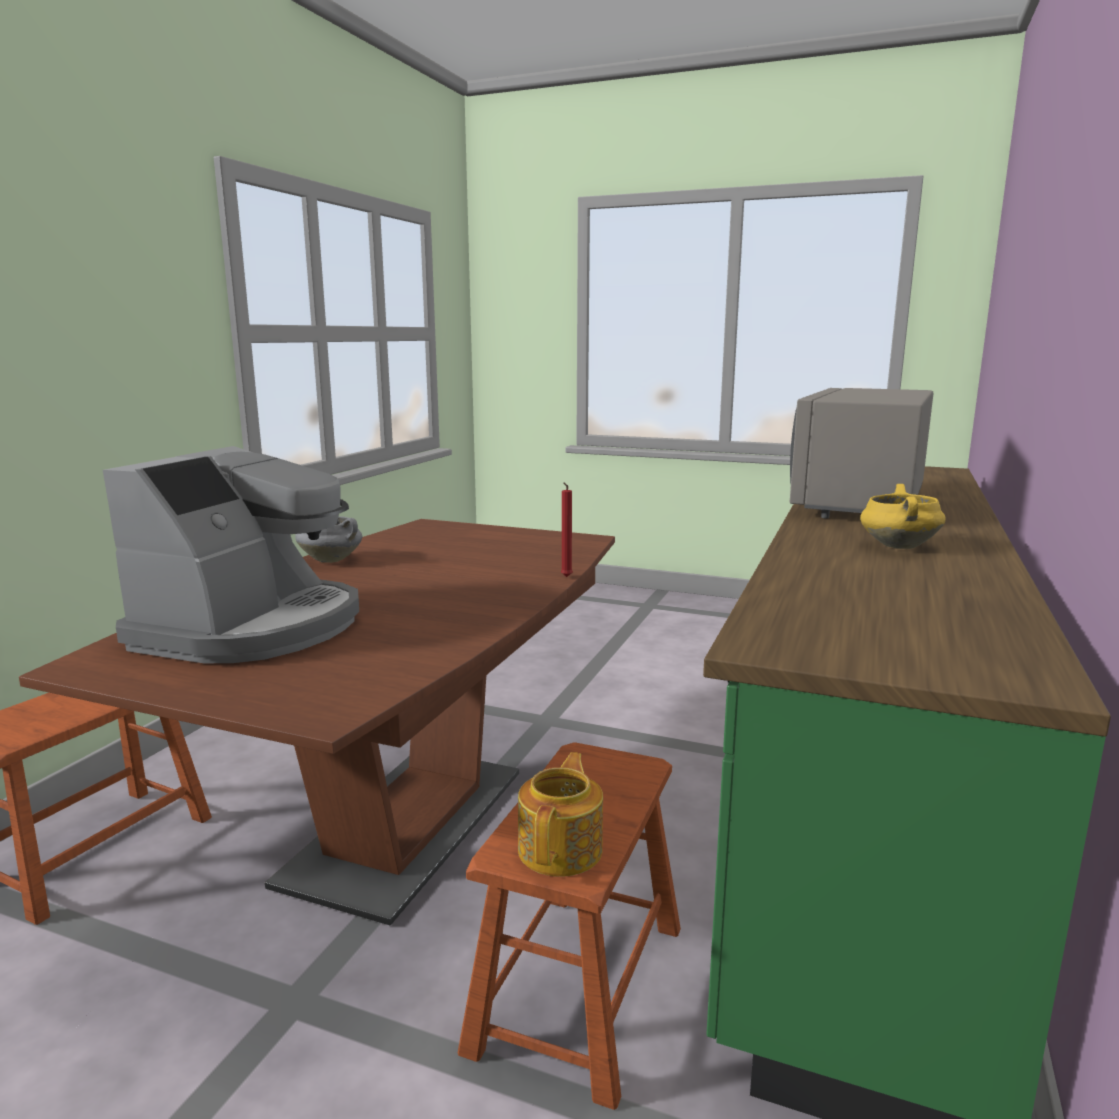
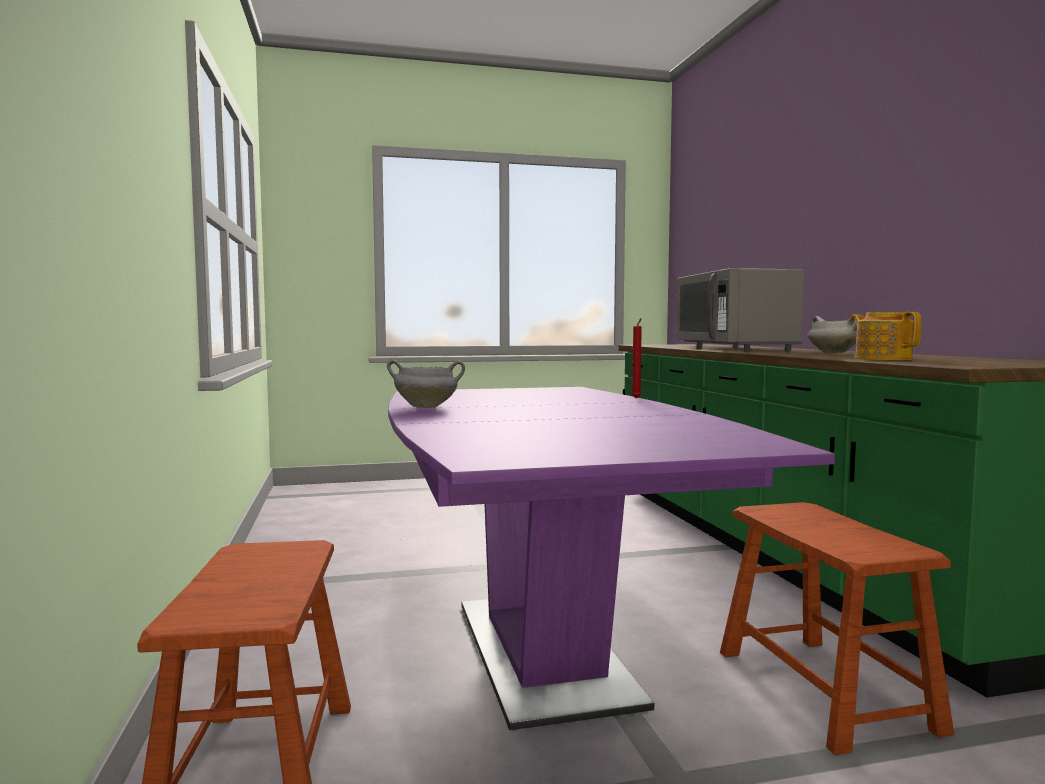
camera: 35 degrees left, 10 degrees down
brown dining table [19,519,615,925] -> purple dining table [388,387,835,730]
coffee machine [103,446,359,663] -> none
teapot [518,752,603,877] -> teapot moved to [851,312,921,360]
yellow cooking pot [860,484,946,549] -> white cooking pot [808,316,857,353]

